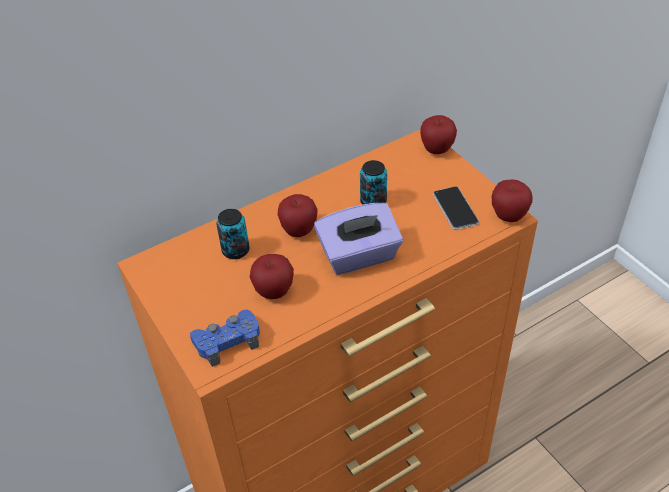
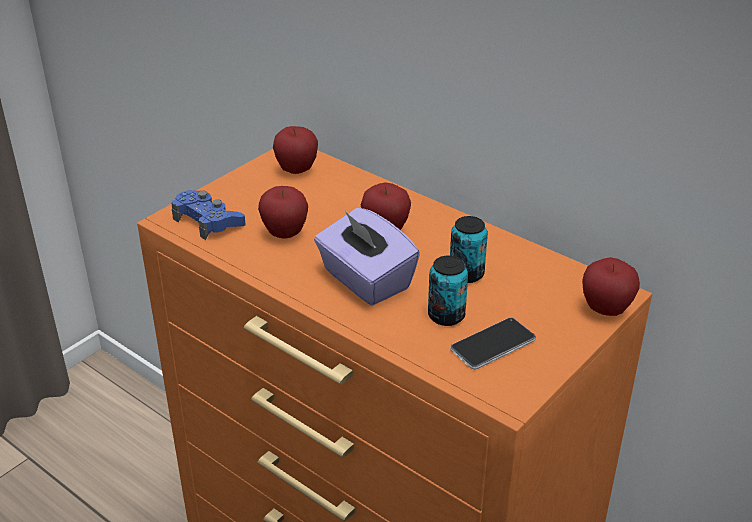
camera: 70 degrees right, 10 degrees down
can [216,209,249,259] -> can moved to [428,256,468,326]
apple [492,179,533,222] -> apple moved to [273,126,318,174]

